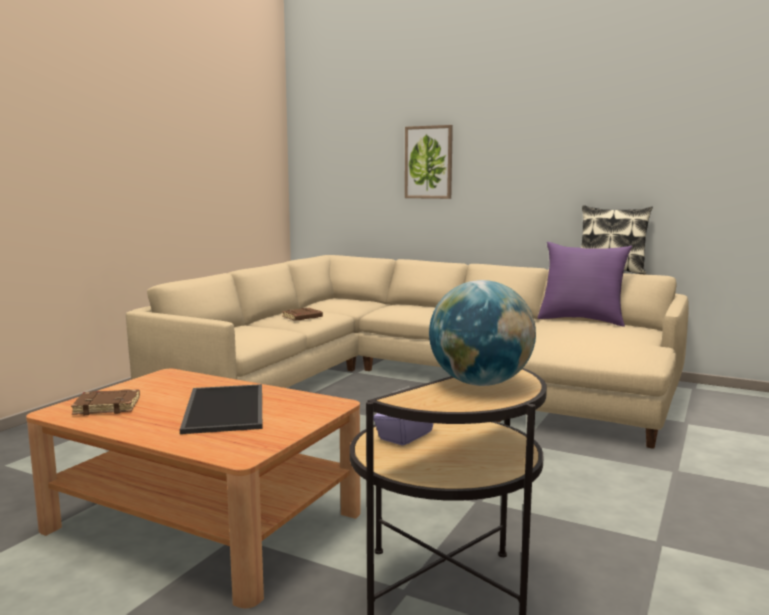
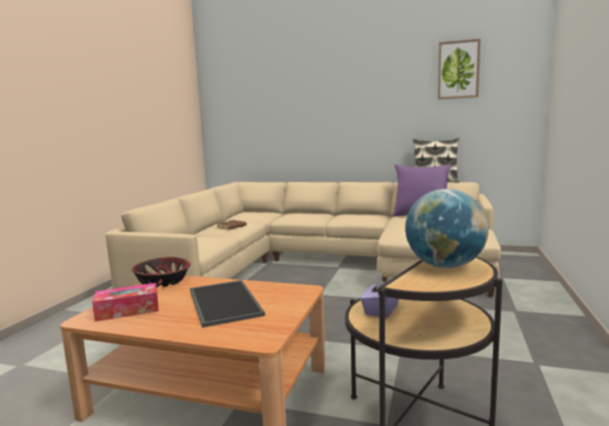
camera: 10 degrees left, 0 degrees up
brown book [71,389,140,415] -> tissue box [92,283,159,322]
picture [405,125,453,199] -> picture moved to [438,39,480,99]
none -> bowl [132,257,191,287]

